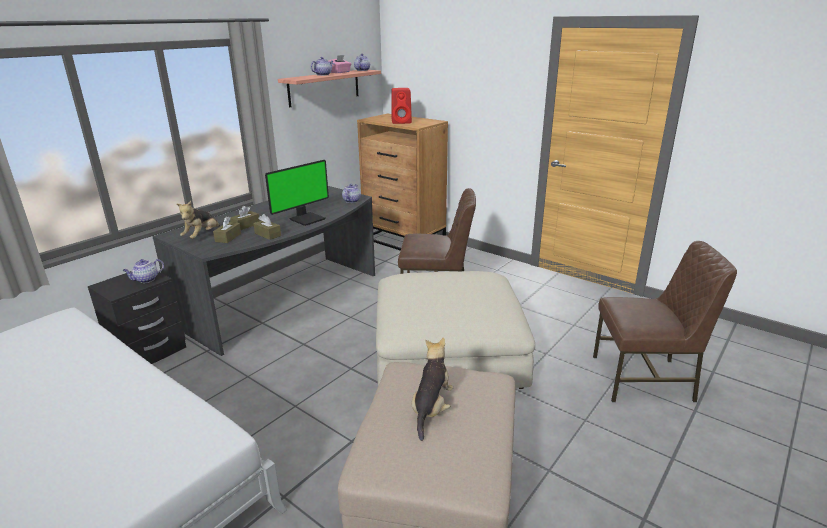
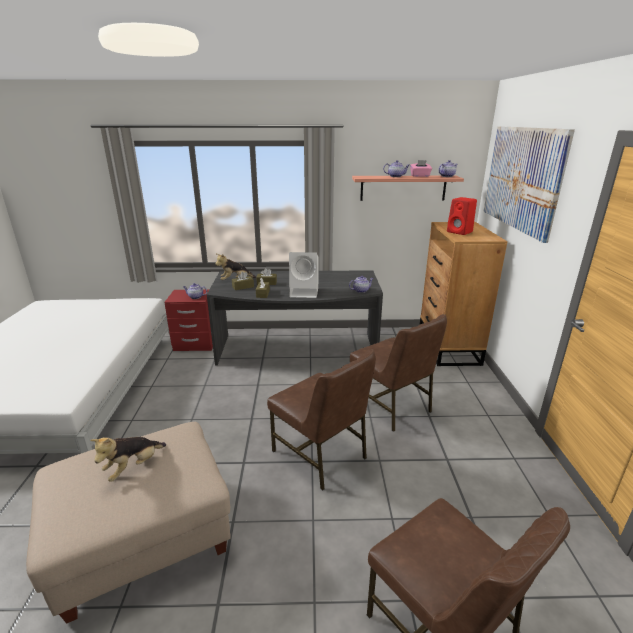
camera: 50 degrees right, 0 degrees up
black nightstand [88,271,186,364] -> red nightstand [164,289,213,351]
monitor [265,160,329,226] -> white speaker [289,252,318,298]
beige ottoman [376,271,535,389] -> brown chair [267,349,376,491]
plush toy [412,338,453,441] -> plush toy turned 150 degrees clockwise [90,437,166,482]
none -> picture [484,126,575,243]

